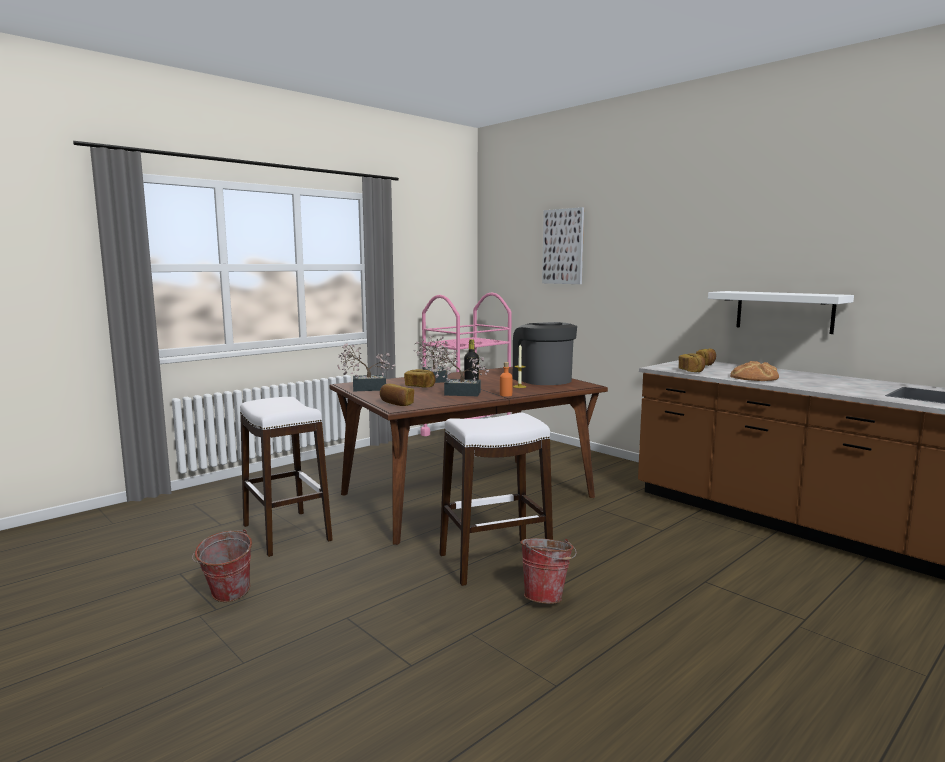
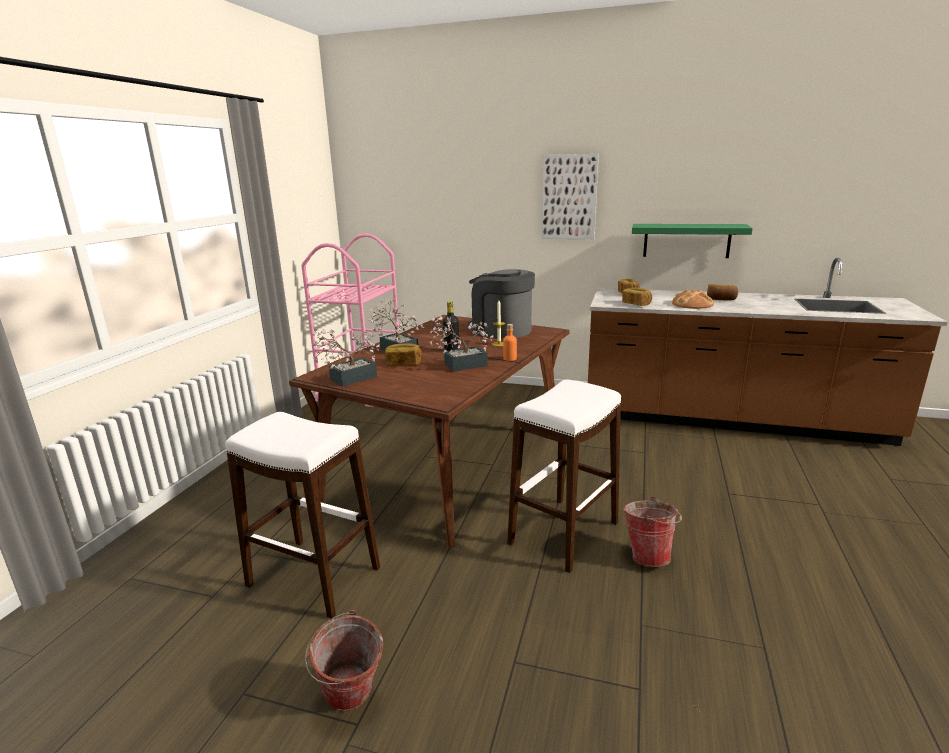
camera: 30 degrees left, 10 degrees up
bread [380,384,414,406] -> bread moved to [707,284,738,301]
picture [542,207,584,284] -> picture moved to [542,154,599,239]
white shelf [708,291,854,334] -> green shelf [632,224,753,258]

